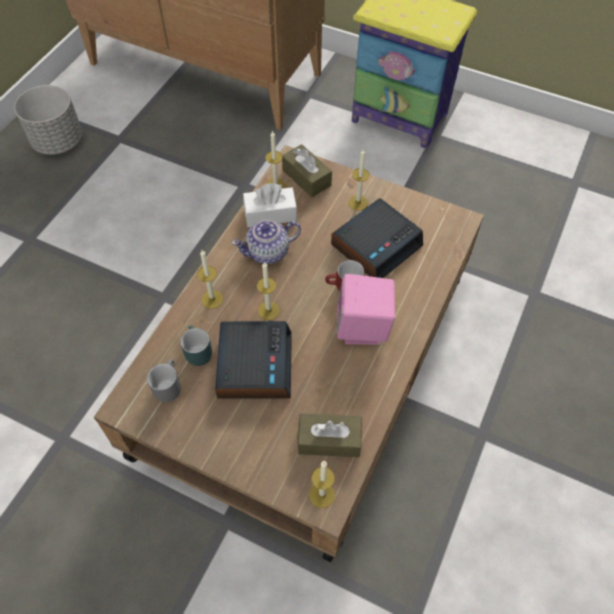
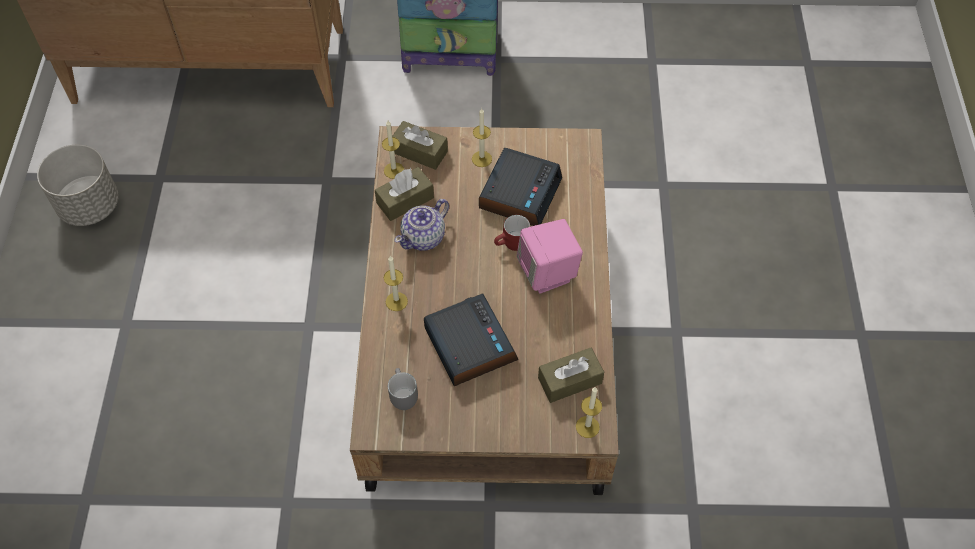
camera: 25 degrees left, 0 degrees up
turquoise mug [181,325,212,366] -> none
white tissue box [243,183,297,227] -> brown tissue box [375,167,434,221]
candle [257,262,280,320] -> none

